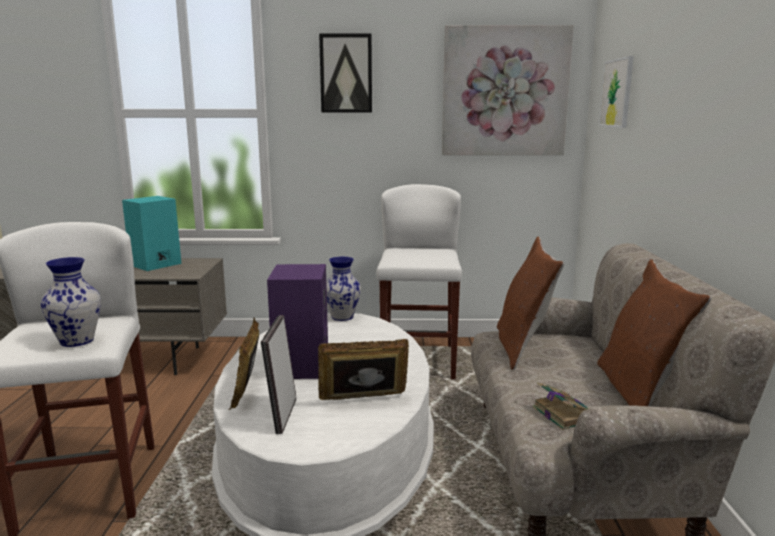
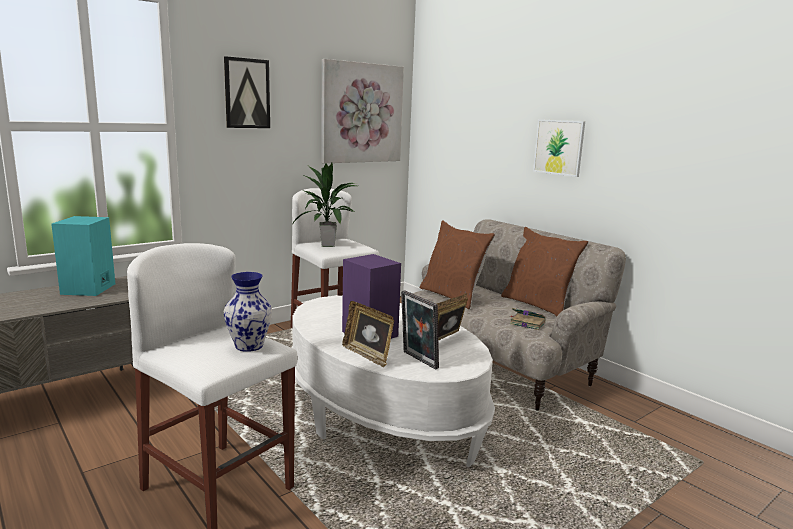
camera: 40 degrees left, 0 degrees up
vase [326,257,361,321] -> none
picture [599,56,634,128] -> picture moved to [533,119,585,177]
none -> potted plant [292,163,356,247]

